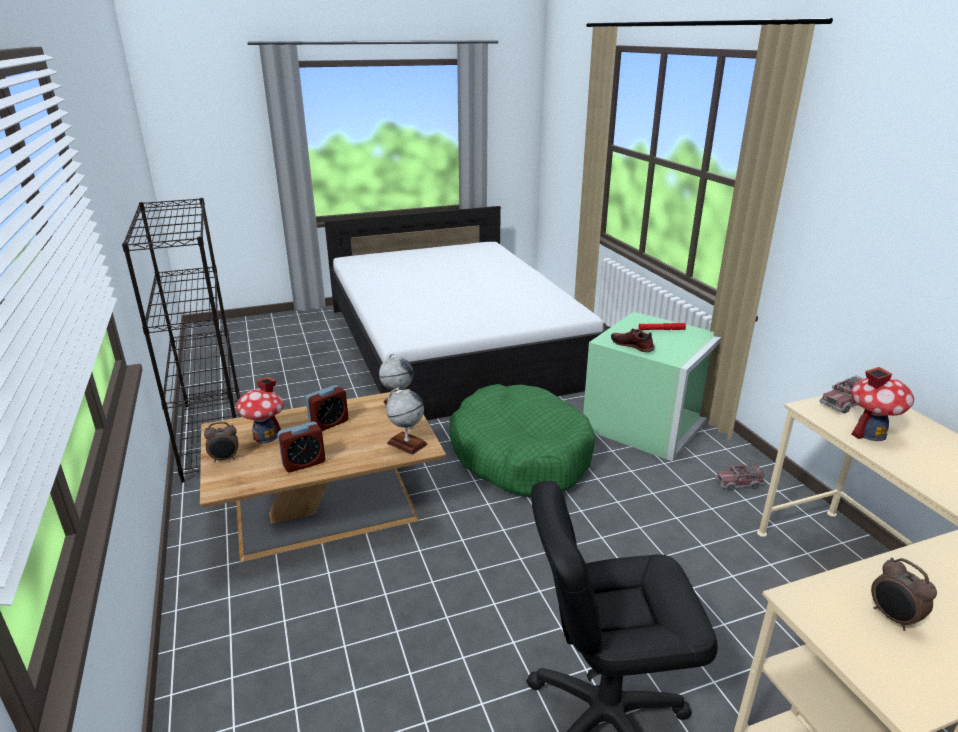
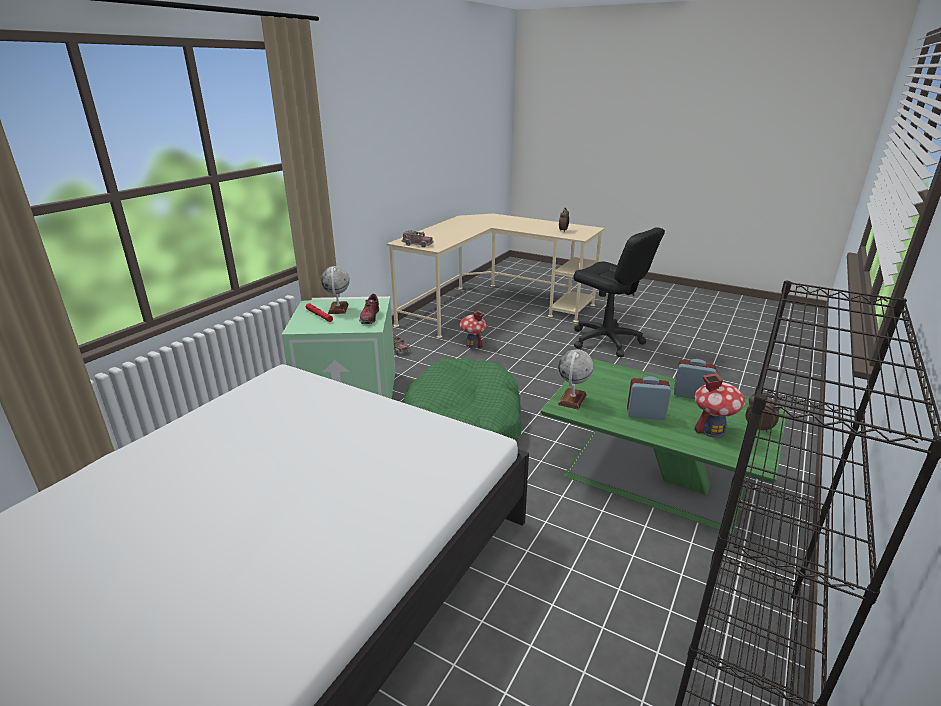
camera: 130 degrees left, 0 degrees up
brown coffee table [200,389,446,562] -> green coffee table [540,359,787,534]
globe [386,388,428,455] -> globe moved to [321,266,350,314]
toy house [851,367,914,441] -> toy house moved to [460,311,487,348]

